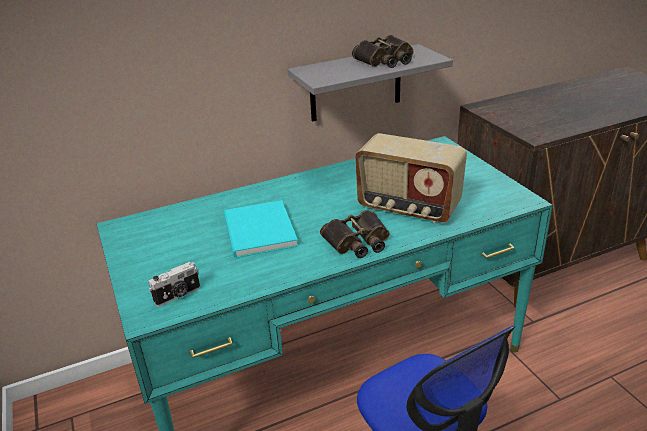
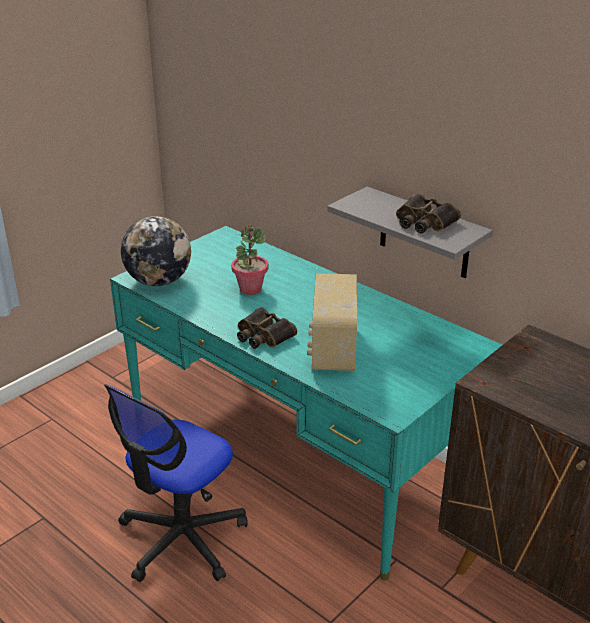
camera: 65 degrees right, 0 degrees up
camera [149,262,200,307] -> globe [121,216,191,286]
turquoise book [224,200,298,258] -> potted plant [231,224,268,295]

